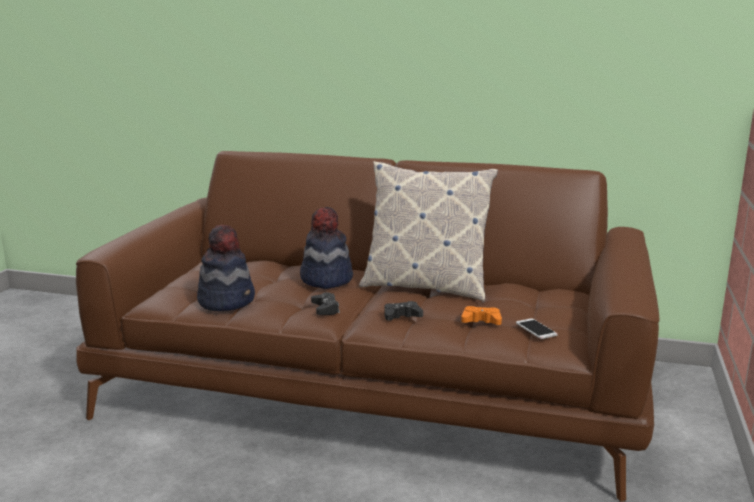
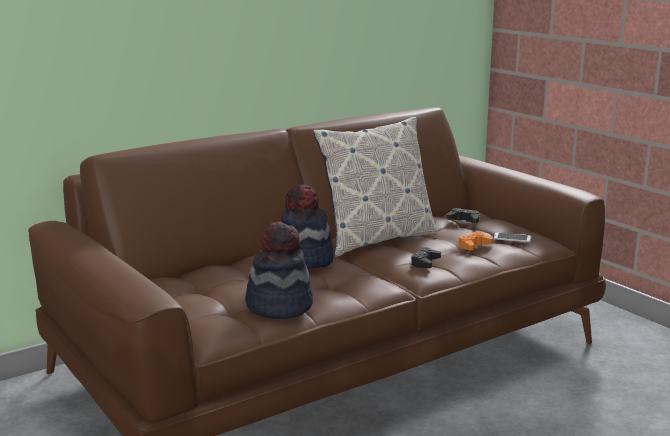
camera: 50 degrees left, 0 degrees up
black game controller [311,293,340,315] -> black game controller moved to [447,208,479,223]

